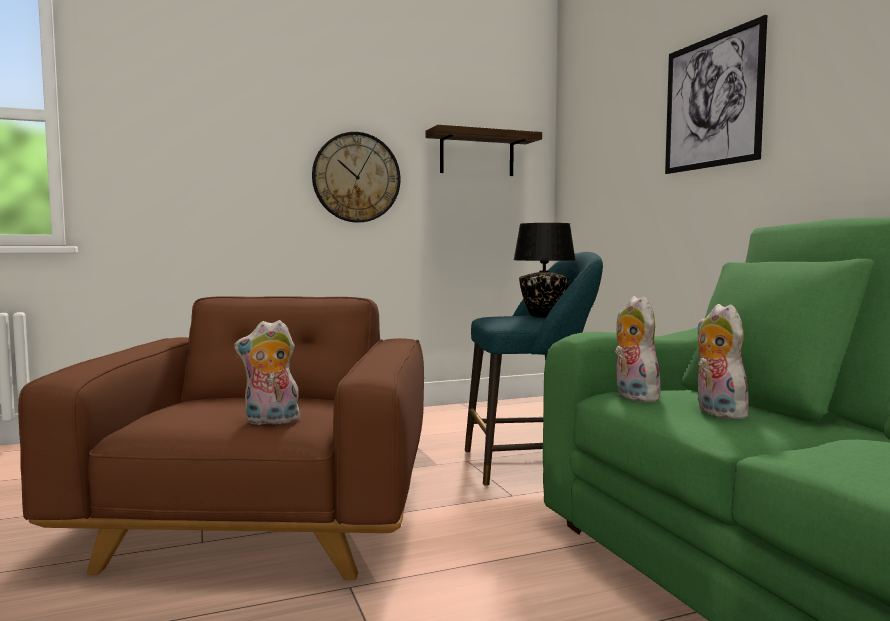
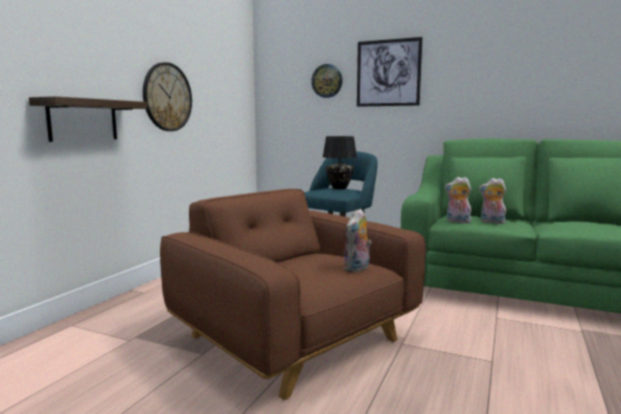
camera: 45 degrees left, 5 degrees up
shelf [426,125,542,176] -> shelf moved to [29,96,148,142]
none -> wall clock [311,64,343,98]

